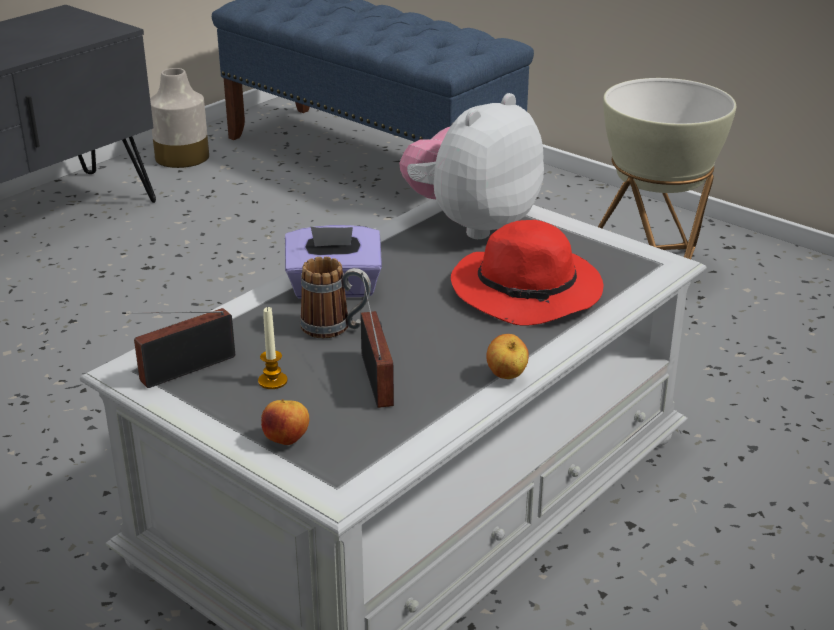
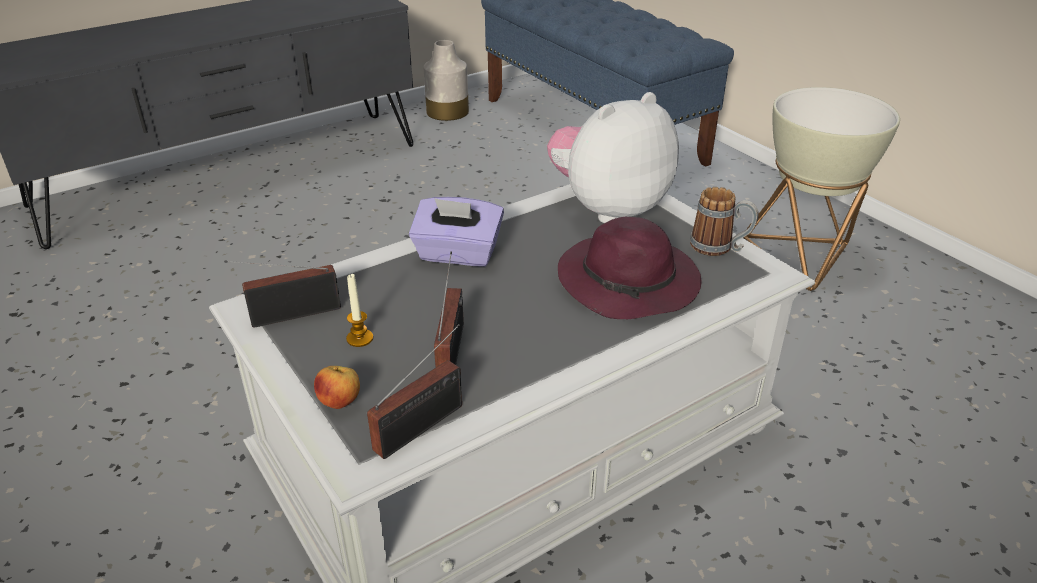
camera: 15 degrees right, 5 degrees up
mug [300,257,371,338] -> mug moved to [690,187,759,256]
red hat [451,220,603,326] -> purple hat [558,217,701,319]
apple [486,334,529,379] -> none
none -> radio [367,324,462,459]

